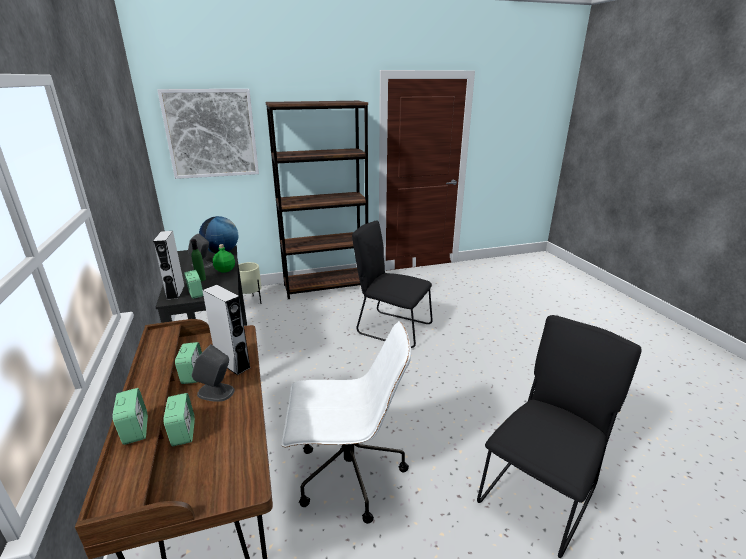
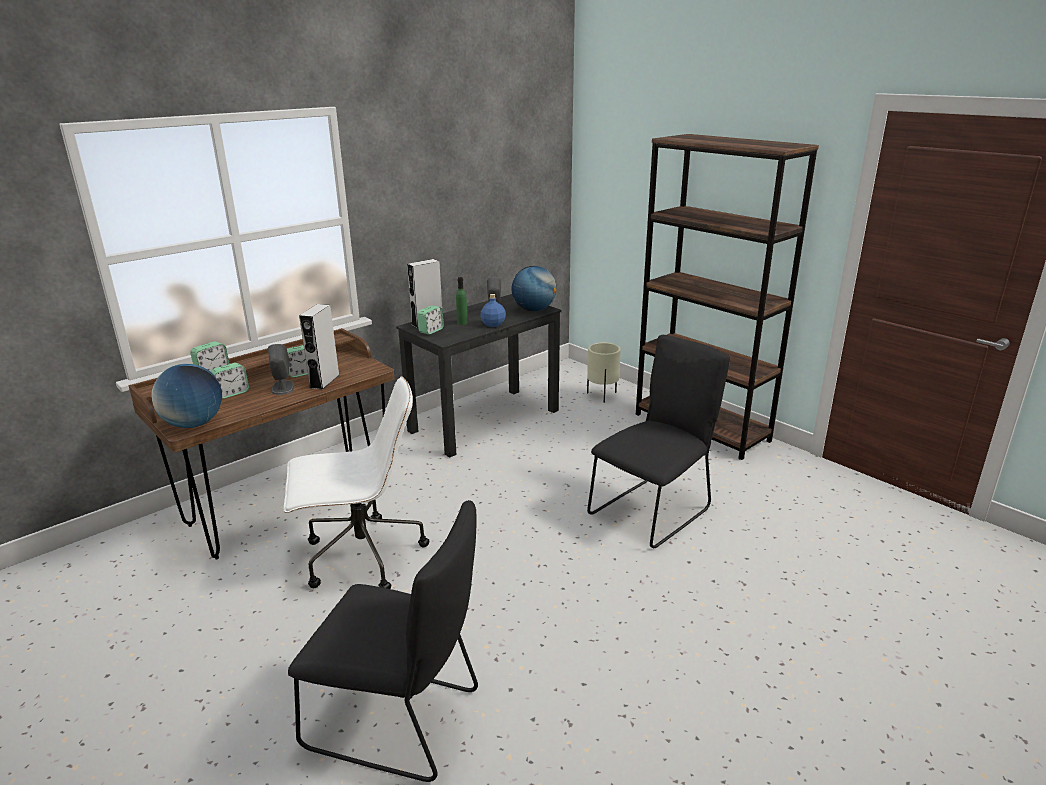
camera: 65 degrees right, 0 degrees up
picture [157,89,259,179] -> none
green bottle [213,244,235,273] -> blue bottle [480,294,506,327]
white office chair [282,321,411,524] -> white office chair turned 75 degrees counterclockwise [284,376,429,589]
black chair [352,220,433,348] -> black chair turned 45 degrees clockwise [587,335,730,548]
none -> globe [151,364,222,428]

